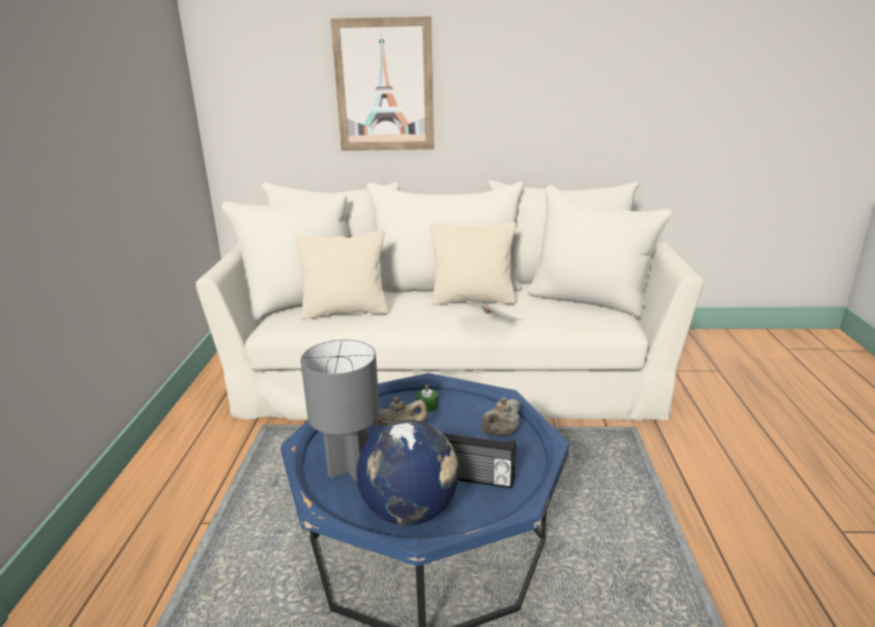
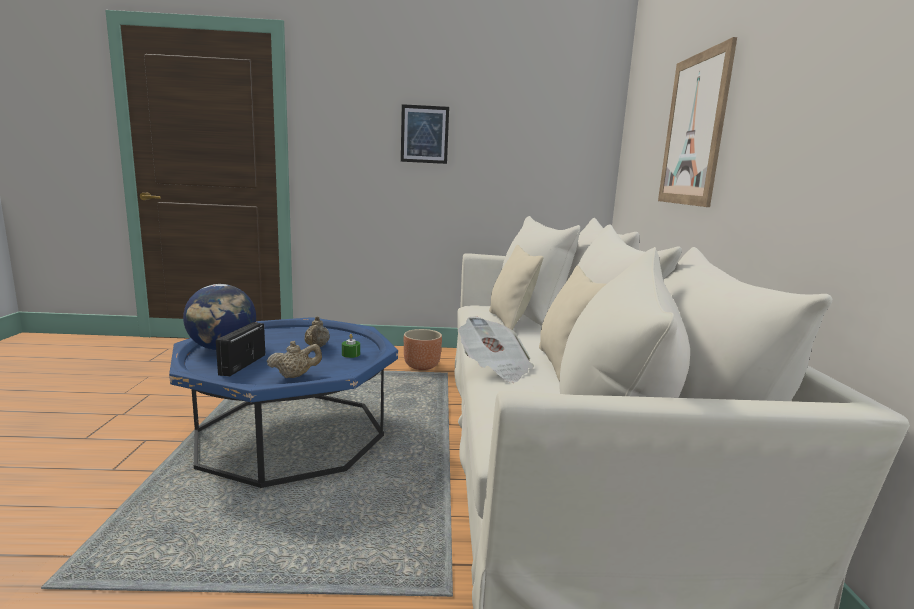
camera: 85 degrees right, 10 degrees down
grey table lamp [301,340,380,481] -> none
beige teapot [481,398,520,437] -> beige teapot turned 120 degrees clockwise [267,341,322,378]
none -> picture [401,104,449,164]
none -> brown planter [404,329,442,370]

